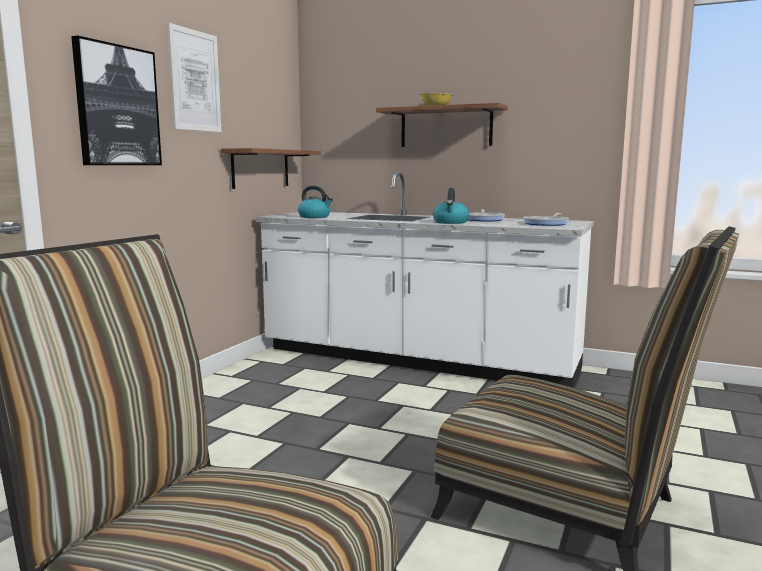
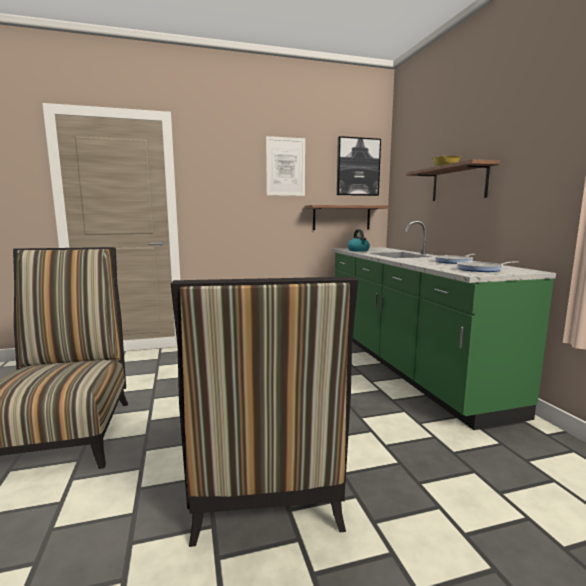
camera: 50 degrees right, 0 degrees up
picture [71,35,162,165] -> picture moved to [337,136,381,196]
white counter [256,172,593,388] -> green counter [331,221,556,430]
kettle [433,188,469,224] -> none

